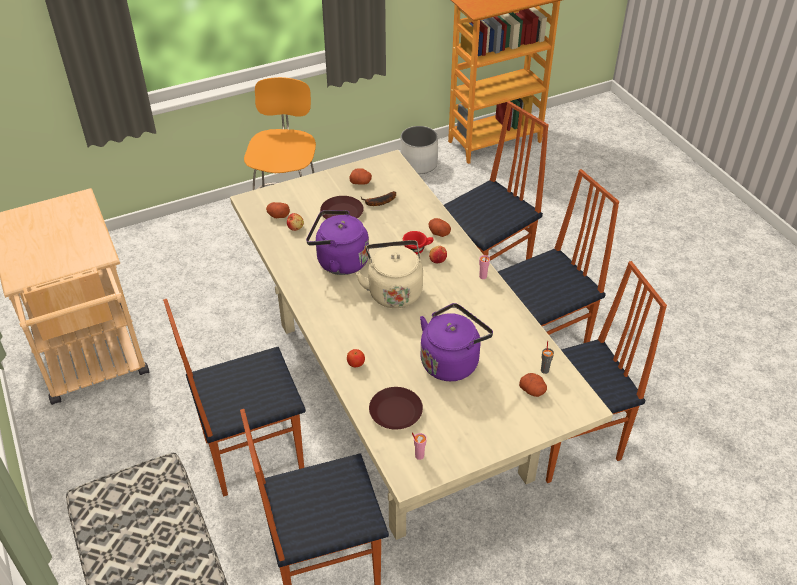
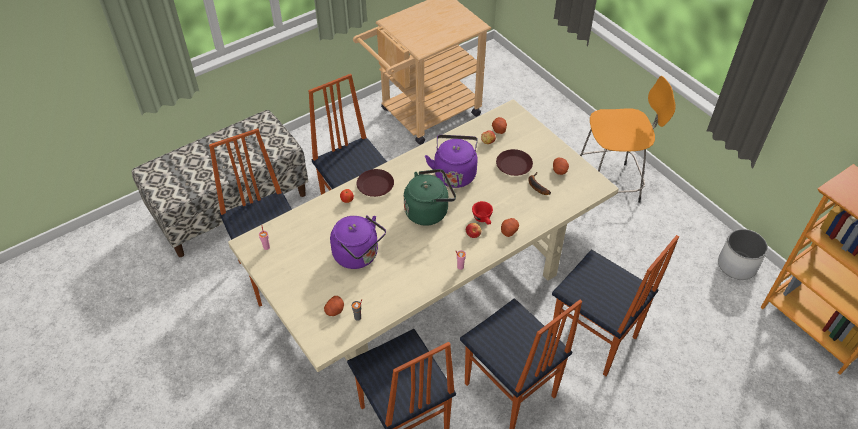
camera: 80 degrees right, 5 degrees up
beige kettle [356,240,423,308] -> green kettle [404,169,456,226]
brown plate [369,387,423,430] -> brown plate moved to [357,169,394,197]

